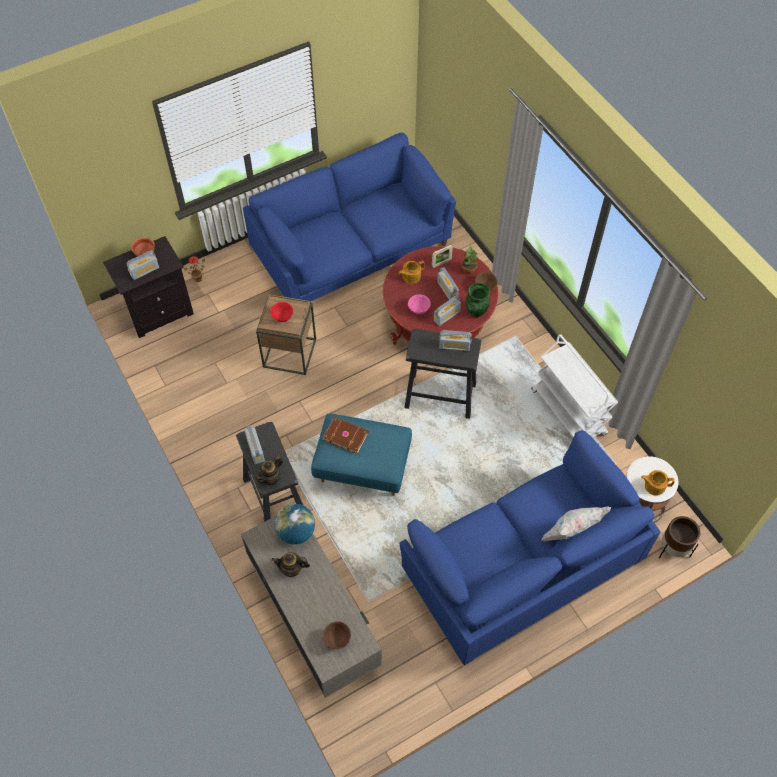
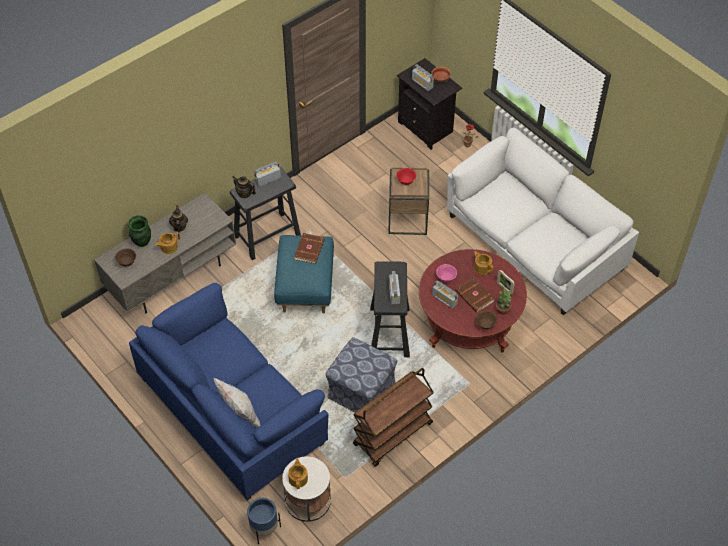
camera: 80 degrees right, 5 degrees down
blue sofa [243,133,456,302] -> white sofa [447,127,639,315]
globe [275,504,315,544] -> none
radio [437,267,459,300] -> brown book [455,277,494,312]
green vase [466,283,490,317] -> green vase moved to [128,215,151,247]
white cart [531,334,618,438] -> brown cart [353,368,434,467]
brown planter [659,516,700,558] -> blue planter [247,498,281,544]
none -> teapot [155,232,180,254]
none -> ottoman [325,337,397,413]

